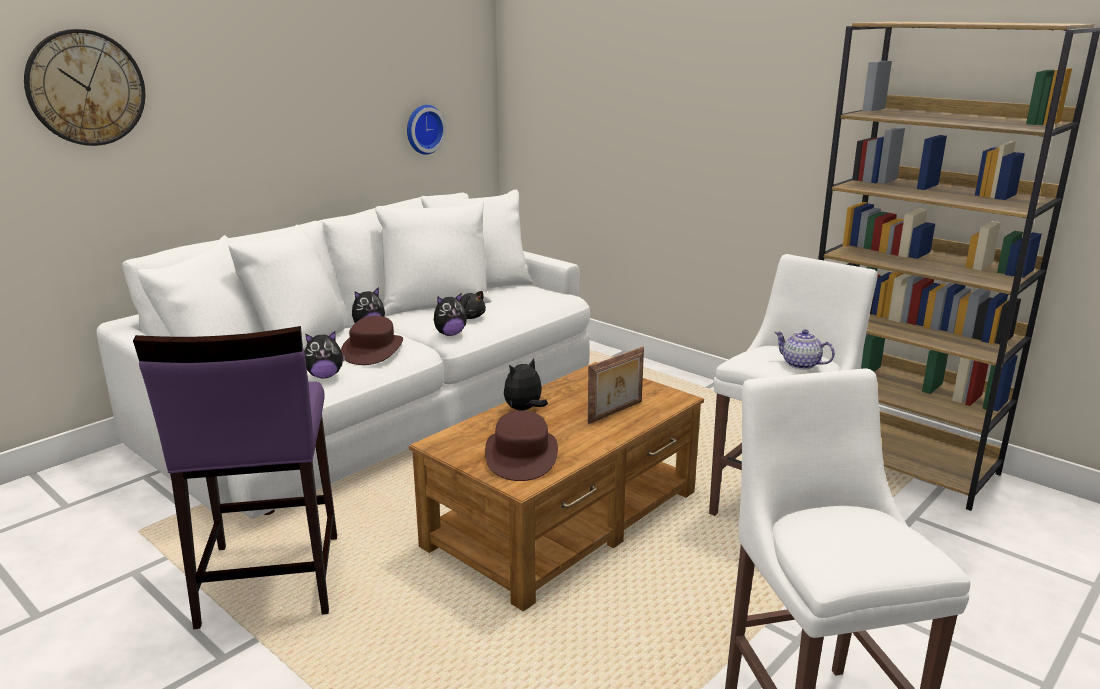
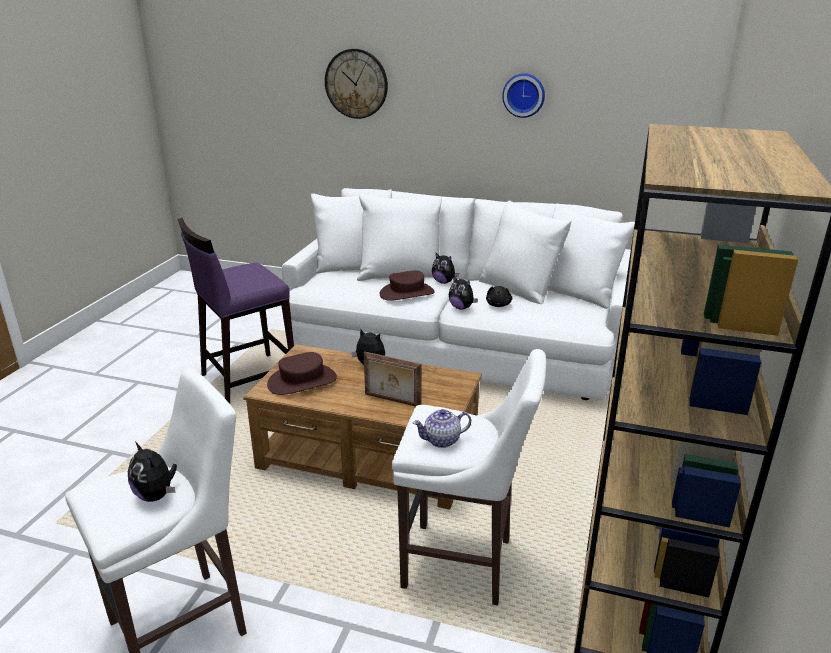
camera: 65 degrees right, 5 degrees up
plush toy [304,331,346,378] -> plush toy moved to [128,441,177,502]
wall clock [407,105,446,155] -> wall clock moved to [502,73,545,118]
teapot [774,329,835,370] -> teapot turned 120 degrees counterclockwise [413,409,471,448]

